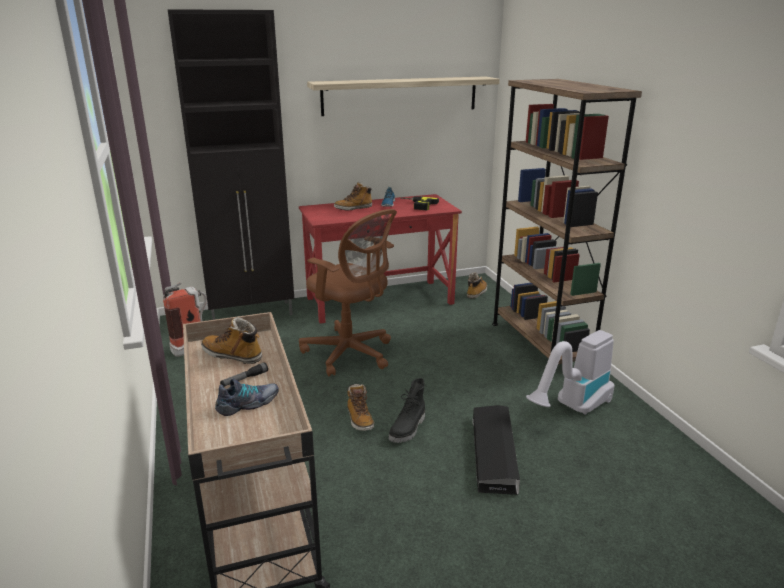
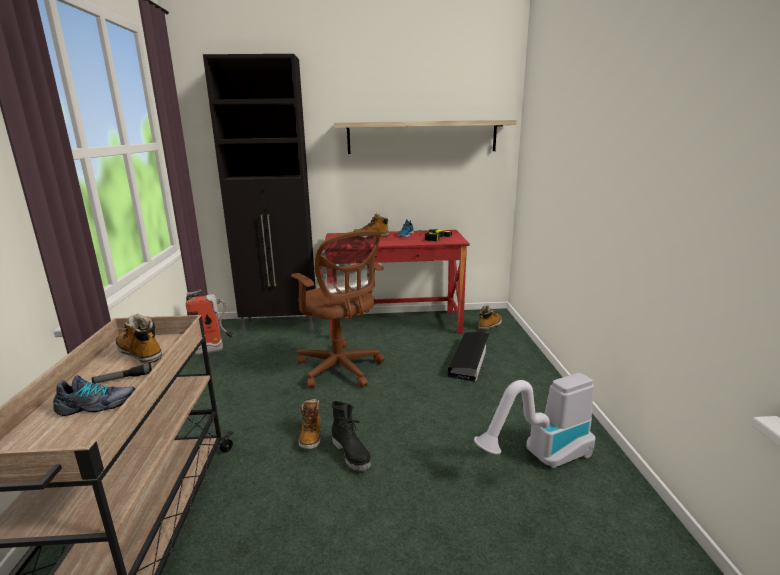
camera: 15 degrees right, 5 degrees down
black boot [389,378,425,443] -> black boot turned 75 degrees counterclockwise [332,401,371,471]
black storage box [472,405,520,495] -> black storage box moved to [448,332,489,382]
brown bookcase [492,79,642,364] -> none

